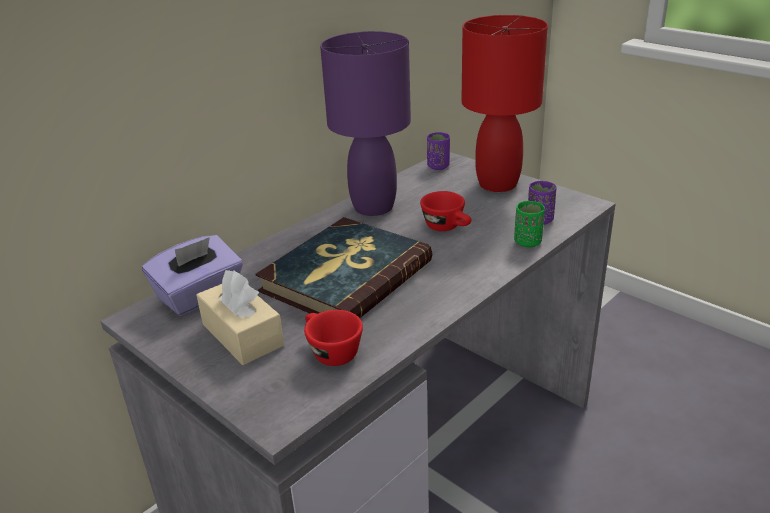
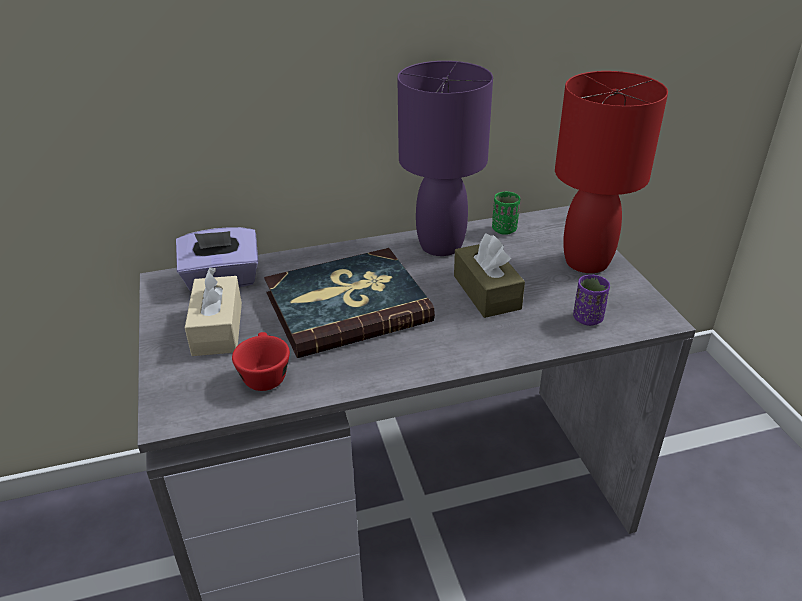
camera: 30 degrees right, 5 degrees up
red cup [420,191,471,231] -> brown tissue box [454,234,525,318]
purple cup [427,132,450,170] -> none
green cup [514,201,545,247] -> green cup moved to [492,191,520,235]

